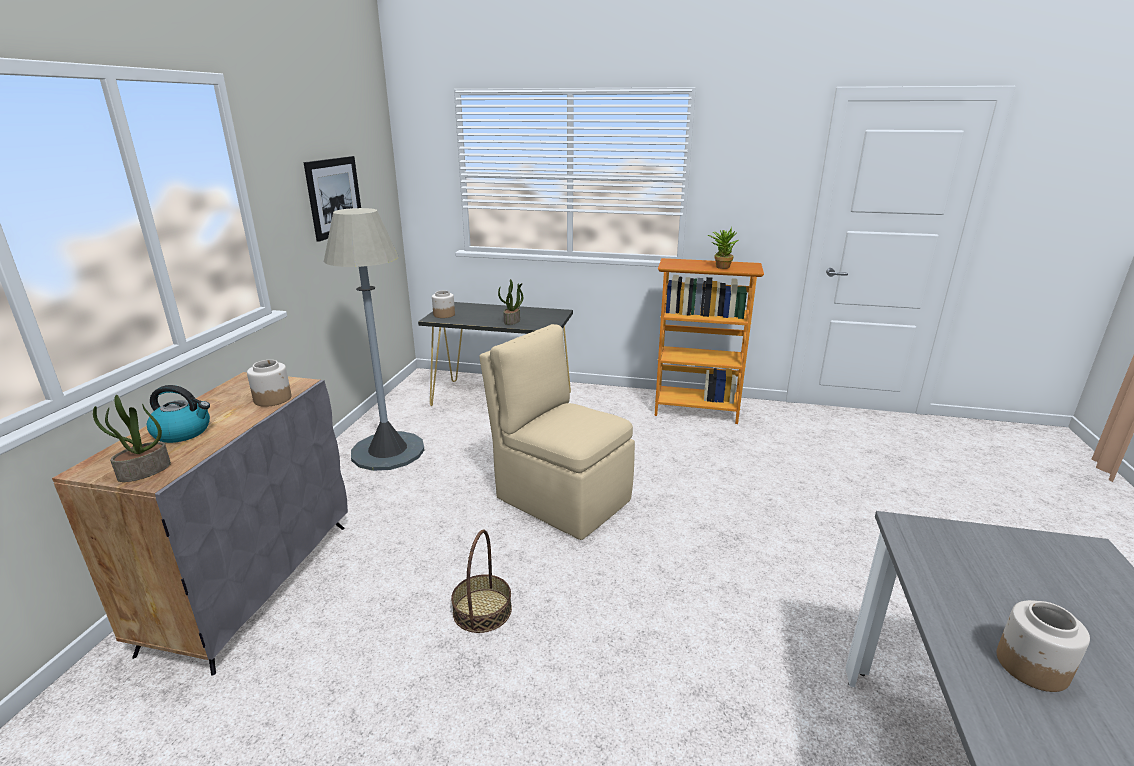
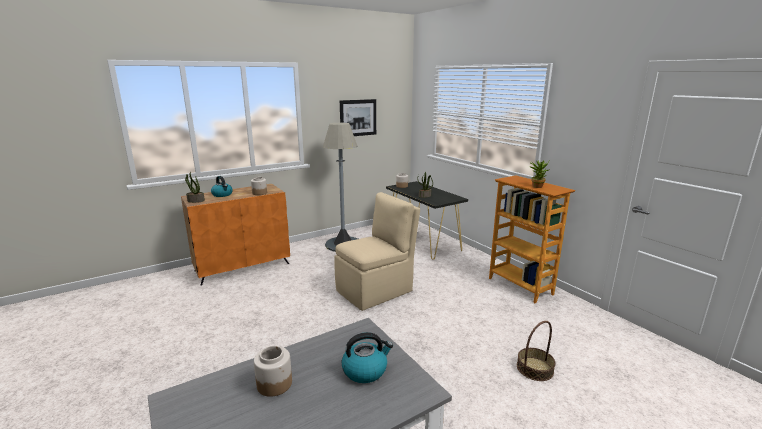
camera: 45 degrees right, 5 degrees down
grey cabinet [52,372,348,676] -> orange cabinet [181,184,290,286]
basket [451,530,512,633] -> basket moved to [517,321,556,381]
beige chair [479,324,635,540] -> beige chair turned 60 degrees clockwise [334,192,420,311]
none -> kettle [342,332,393,383]

